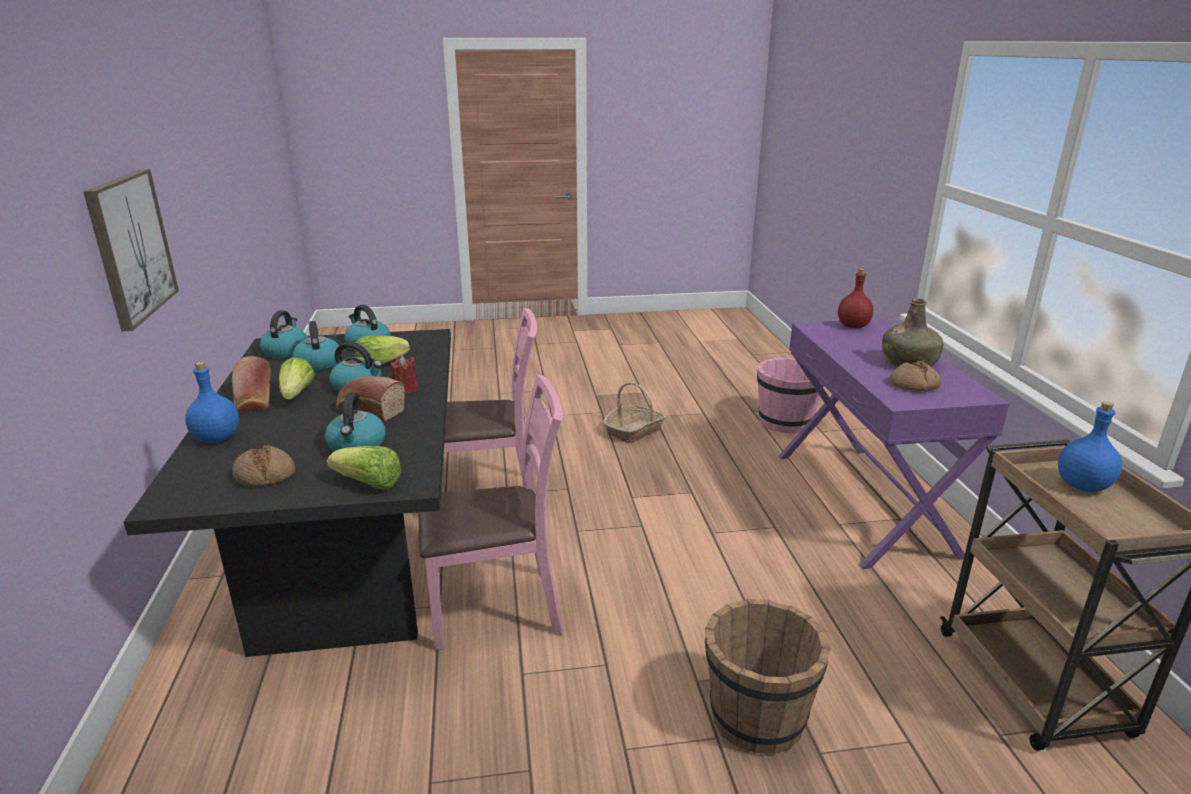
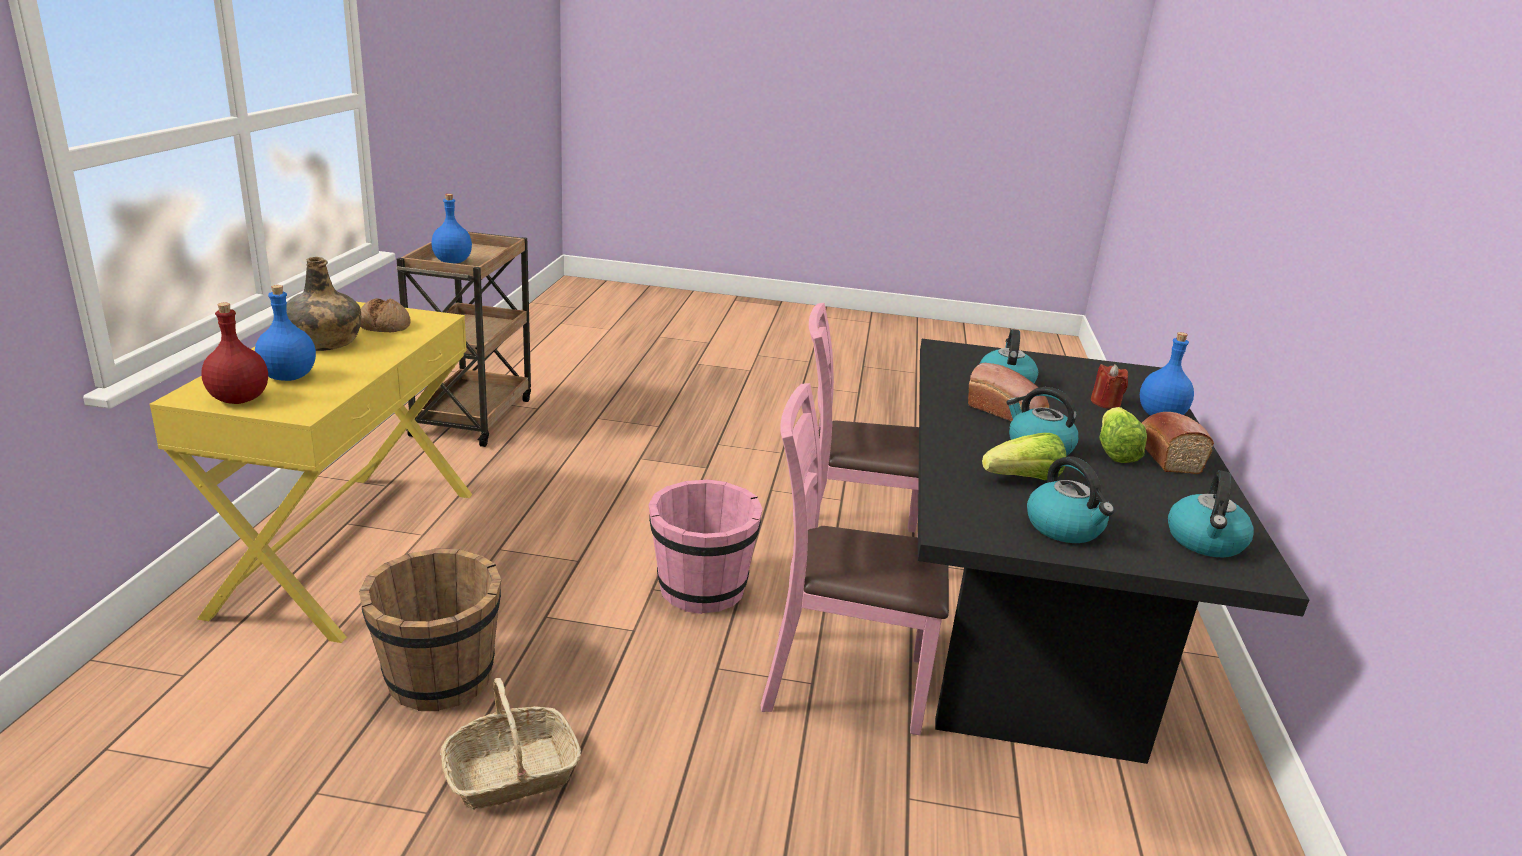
camera: 165 degrees left, 0 degrees up
picture [83,169,179,331] -> none
bread [232,445,295,487] -> none
kettle [292,321,342,371] -> none
lettuce [327,446,401,490] -> none
red candle [391,356,418,394] -> red candle moved to [1091,364,1128,409]
brown bucket [705,599,831,754] -> brown bucket moved to [359,548,501,711]
pink bucket [757,358,824,434] -> pink bucket moved to [649,479,763,614]
purple console table [778,319,1010,569] -> yellow console table [150,302,472,643]
none -> blue bottle [255,285,316,381]

